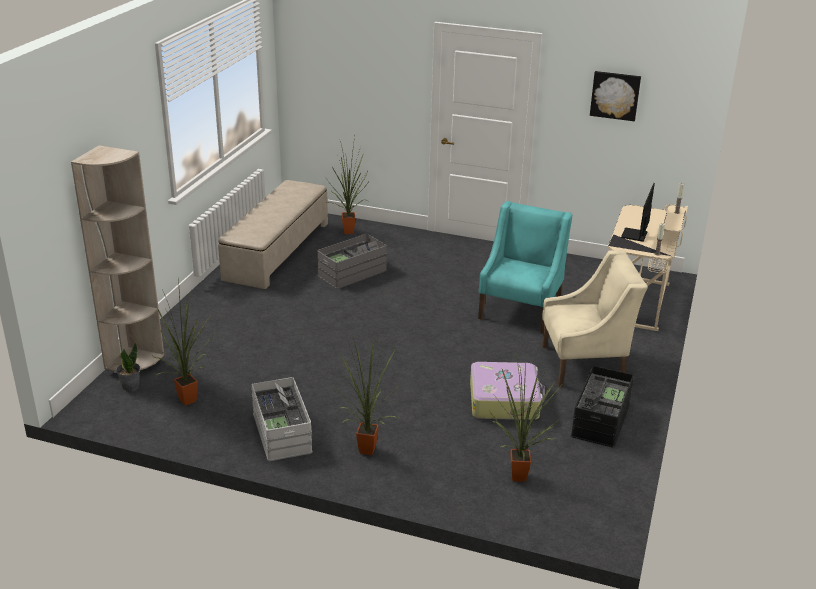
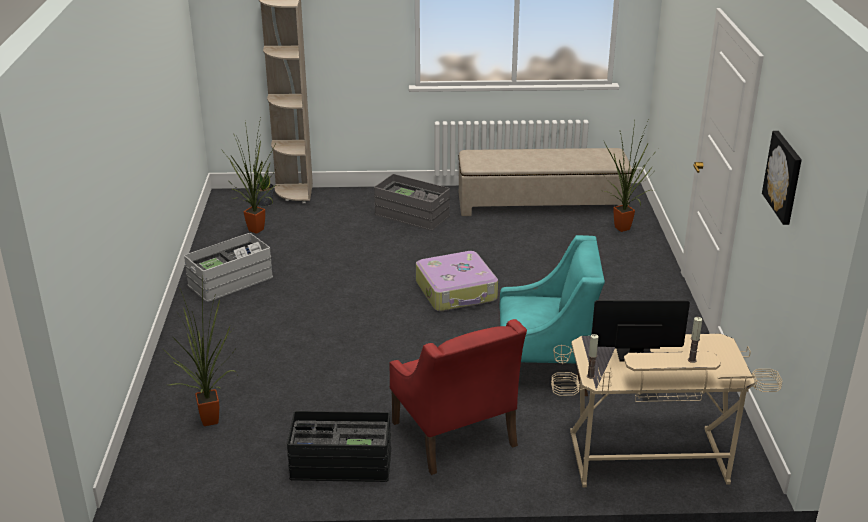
camera: 70 degrees right, 0 degrees up
grey storage box [317,234,387,289] -> grey storage box moved to [374,174,450,230]
potted plant [335,336,399,455] -> none
suitcase [470,362,545,420] -> suitcase moved to [416,251,498,311]
beige armchair [542,250,648,387] -> red armchair [389,319,527,475]

